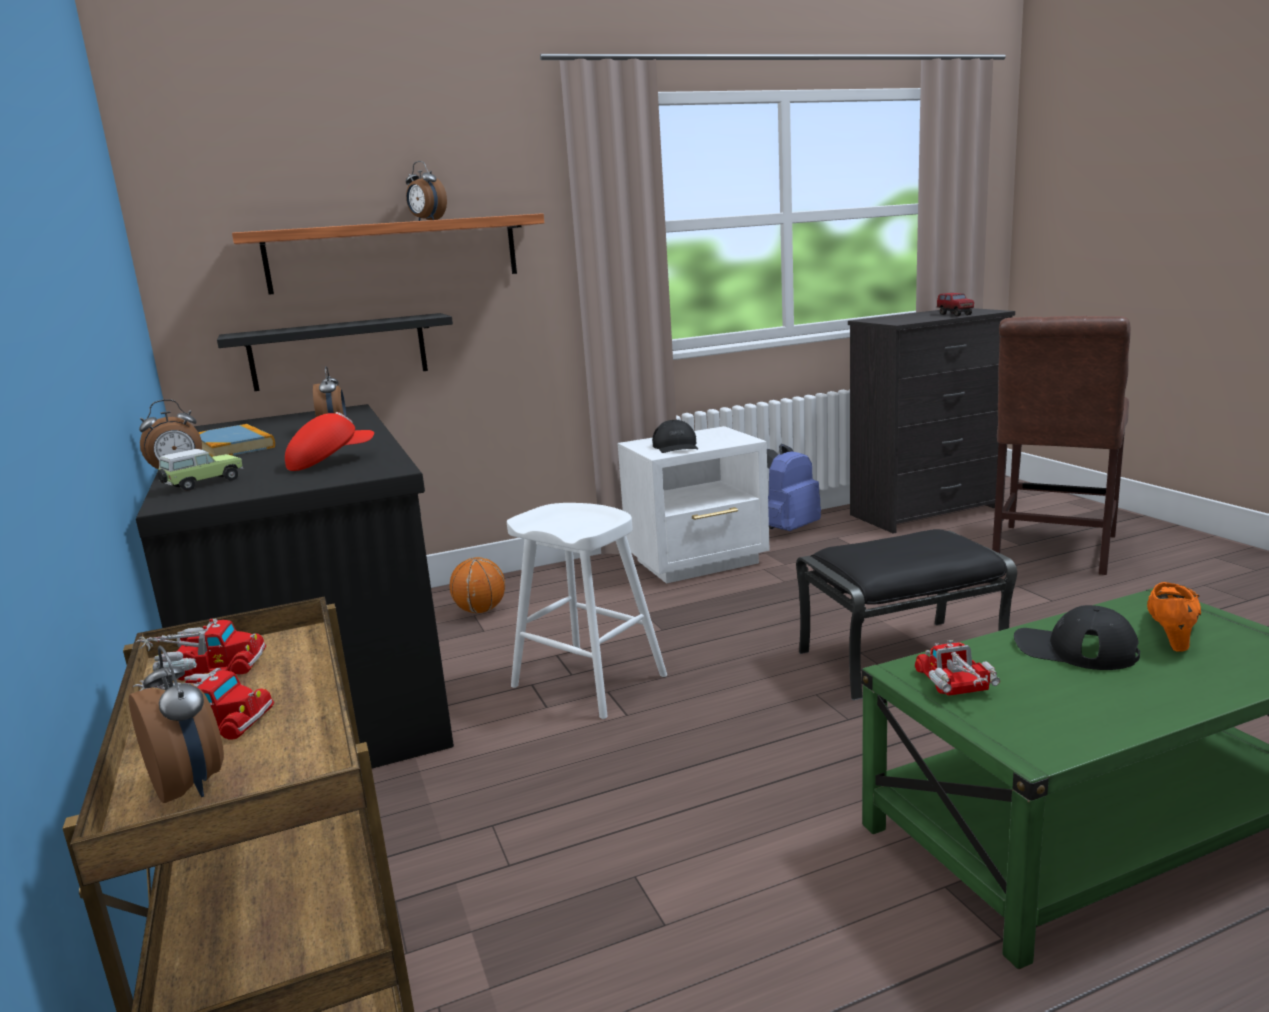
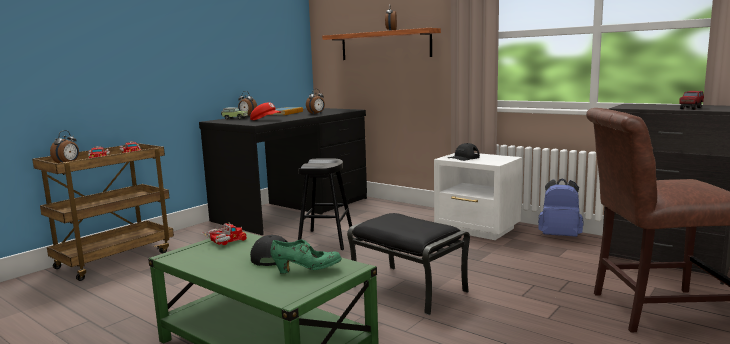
camera: 60 degrees right, 5 degrees down
black shelf [217,313,453,391] -> none
basketball [450,557,505,613] -> none
white stool [507,503,667,719] -> black stool [298,159,352,250]
orange shoe [1147,582,1201,652] -> green shoe [271,239,342,273]

